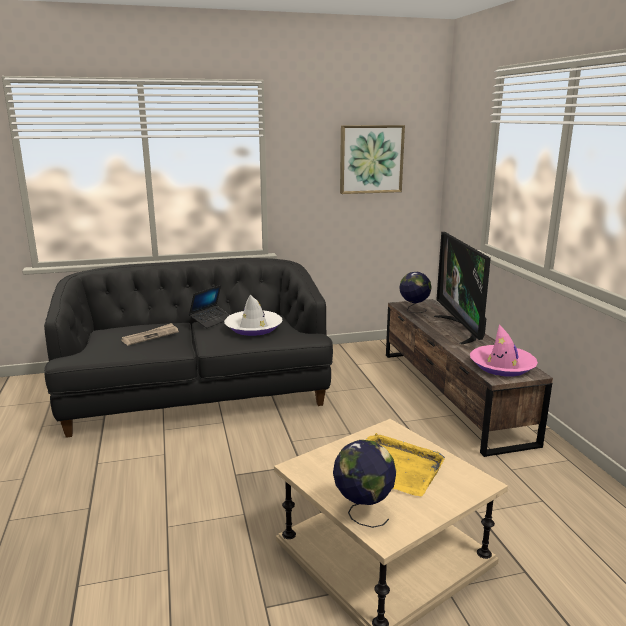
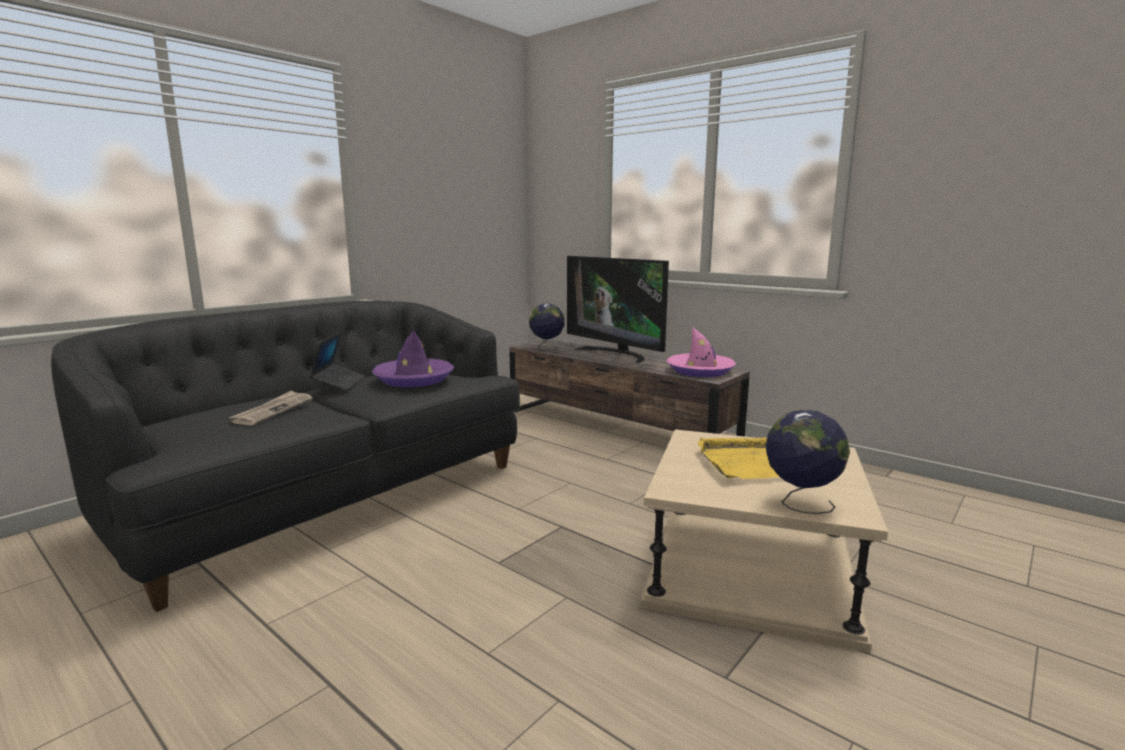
camera: 35 degrees left, 5 degrees down
white hat [224,295,283,336] -> purple hat [372,330,454,387]
picture [340,125,405,194] -> none

